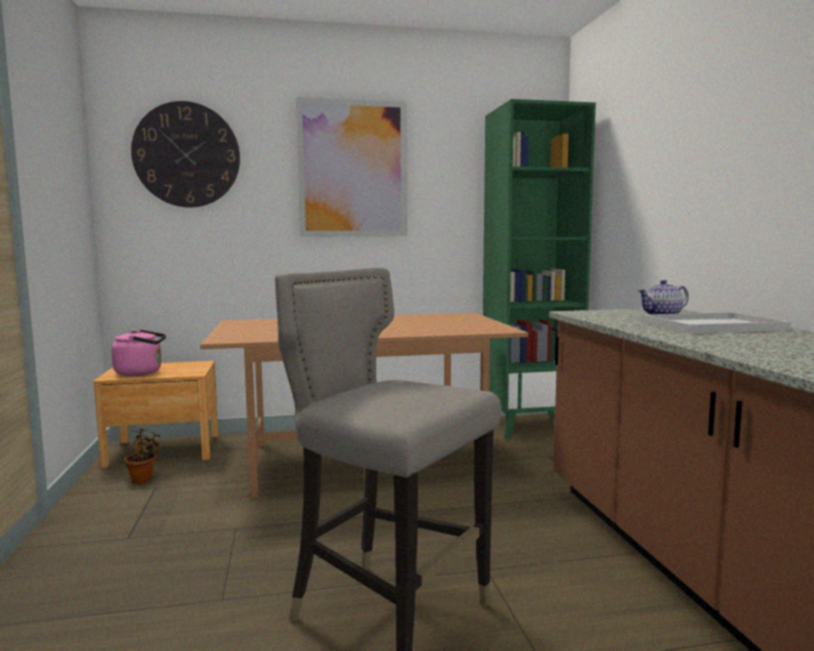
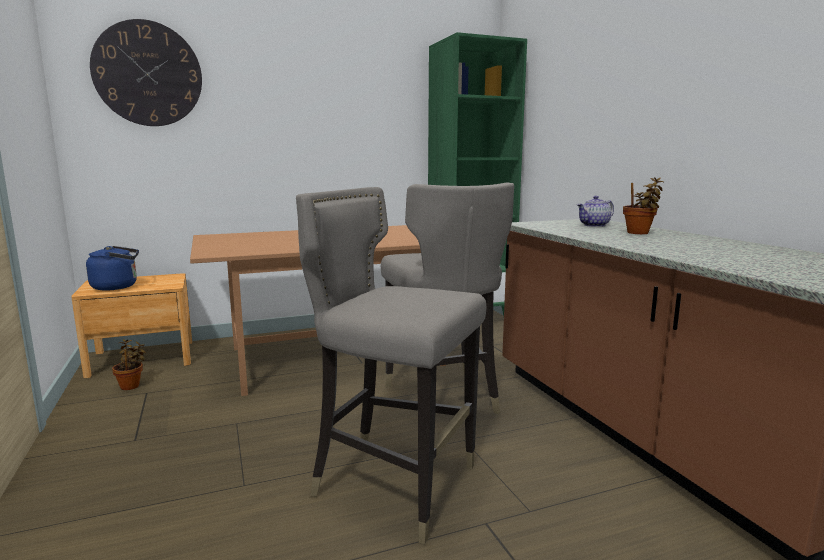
camera: 10 degrees left, 5 degrees up
pink kettle [111,330,166,376] -> blue kettle [86,246,139,290]
picture [296,97,407,237] -> none
white tray [642,312,791,333] -> potted plant [623,178,664,234]
none -> grey stool [381,182,514,414]

